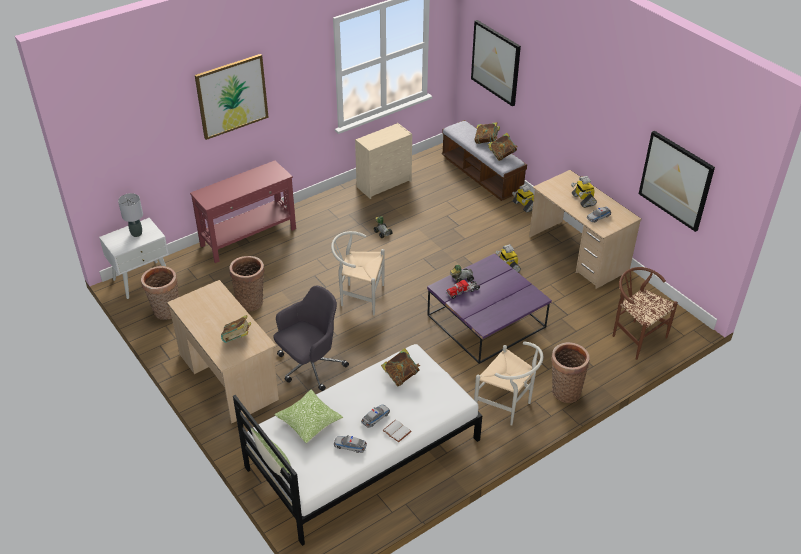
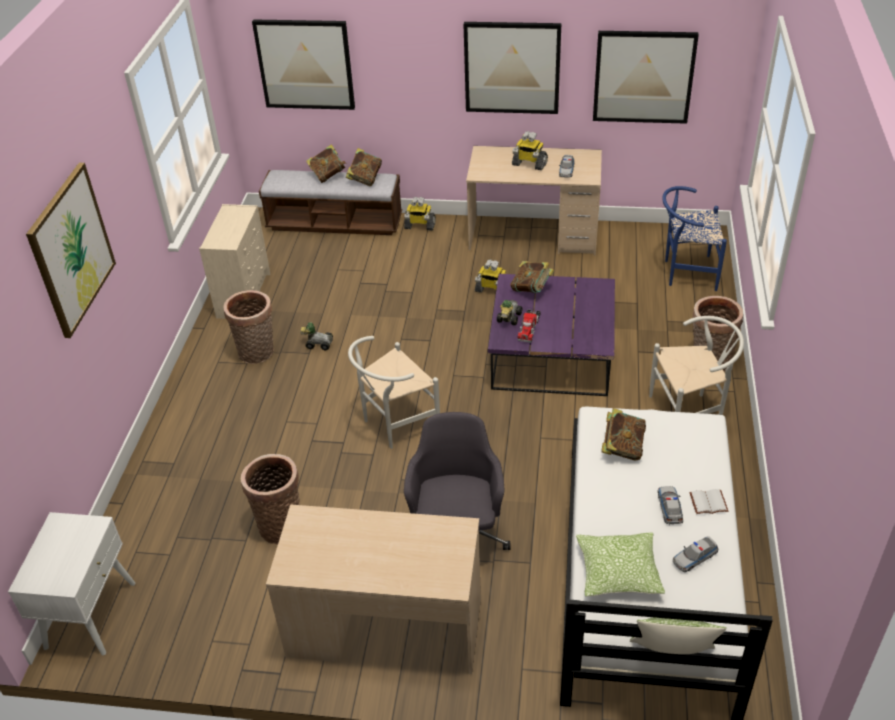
camera: 45 degrees left, 0 degrees up
grey table lamp [118,193,143,237] -> none
basket [141,266,179,320] -> basket moved to [223,290,274,364]
red console table [190,160,296,263] -> none
book [221,315,251,343] -> book moved to [510,261,554,293]
brown chair [613,267,678,360] -> blue chair [662,186,727,291]
none -> picture [463,22,561,114]

